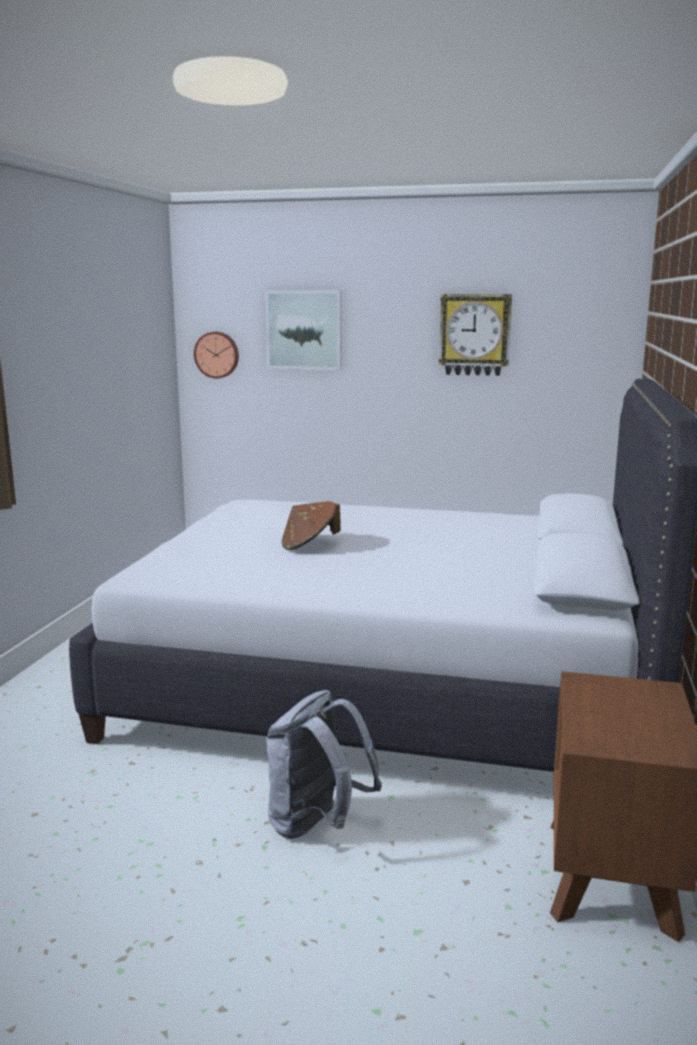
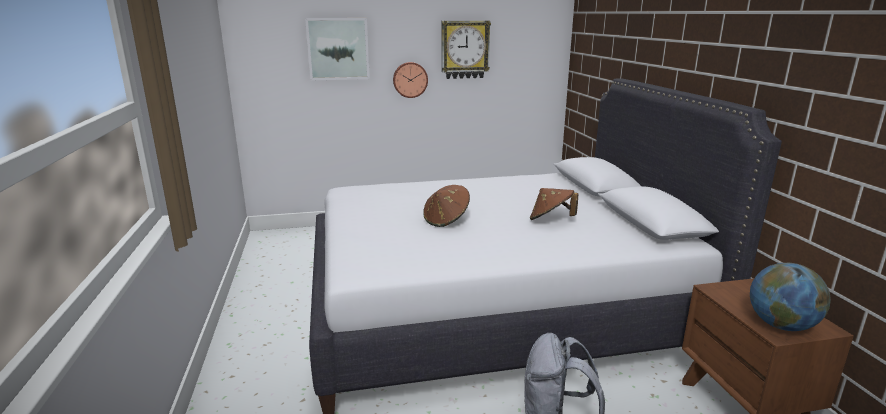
camera: 25 degrees left, 5 degrees up
wall clock [194,332,239,378] -> wall clock moved to [393,62,428,98]
none -> brown hat [530,188,578,220]
none -> globe [750,263,831,331]

